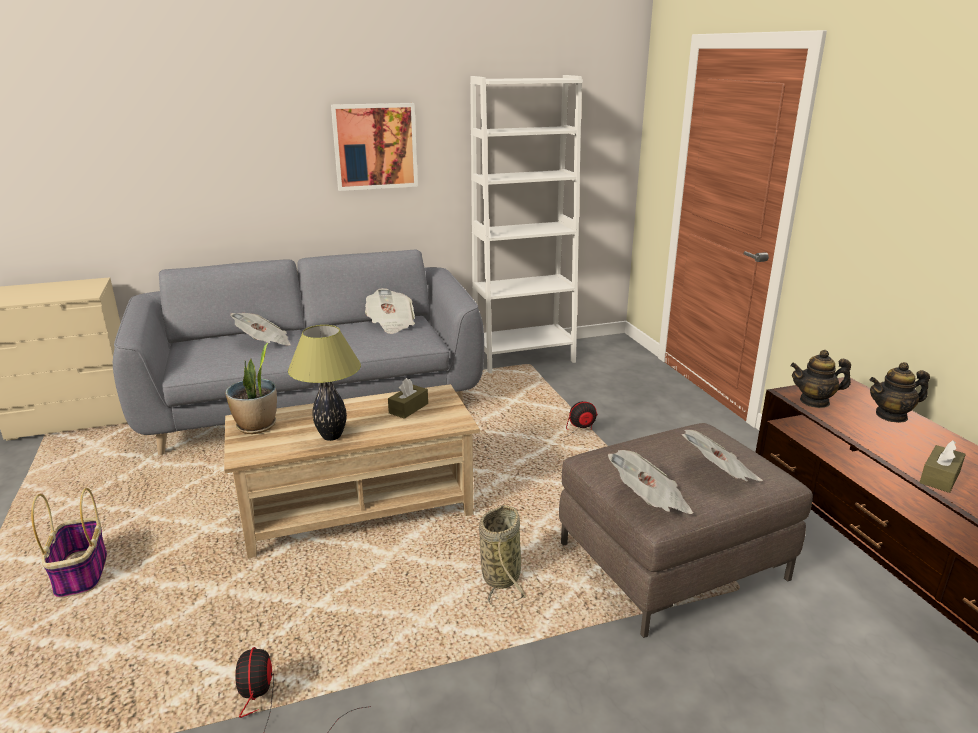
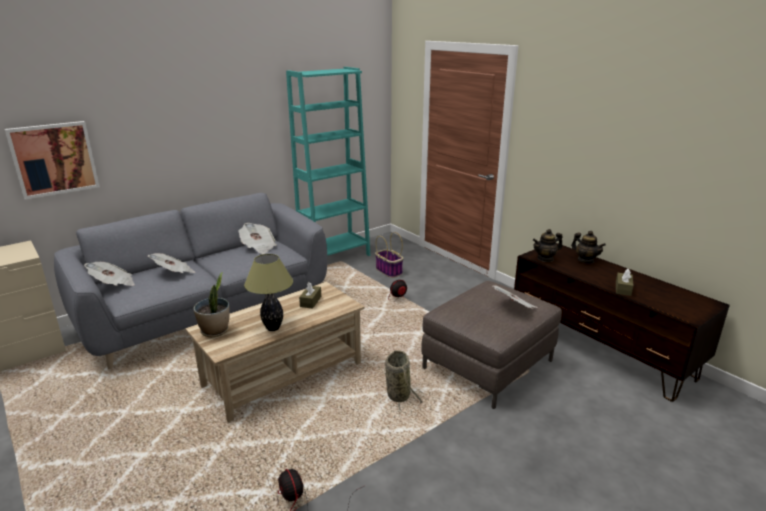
camera: 20 degrees left, 0 degrees up
basket [31,488,107,598] -> basket moved to [375,232,403,278]
picture [331,103,418,191] -> picture moved to [5,121,100,200]
white bookcase [470,75,583,373] -> turquoise bookcase [286,67,370,256]
newspaper [608,450,694,514] -> newspaper moved to [84,262,134,286]
teapot [870,362,930,423] -> teapot turned 105 degrees counterclockwise [571,231,606,263]

